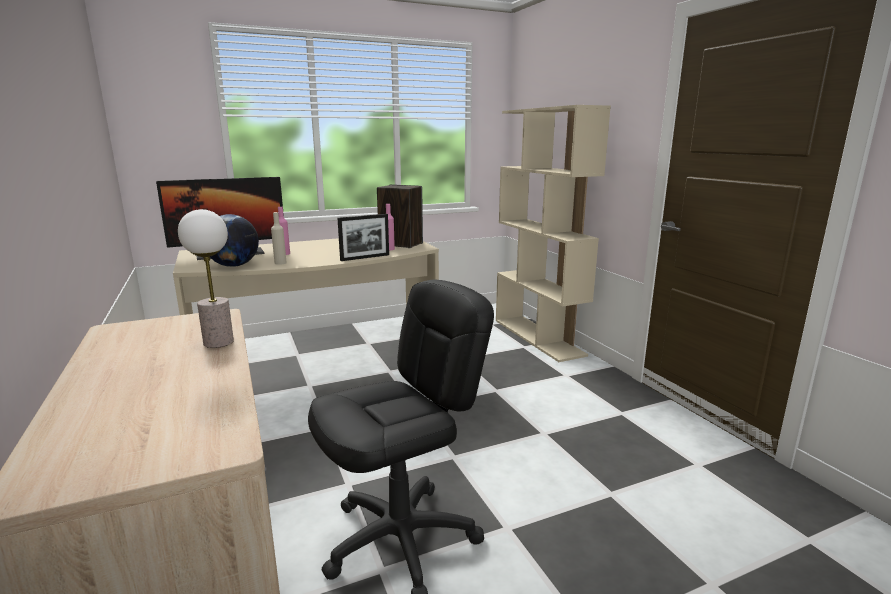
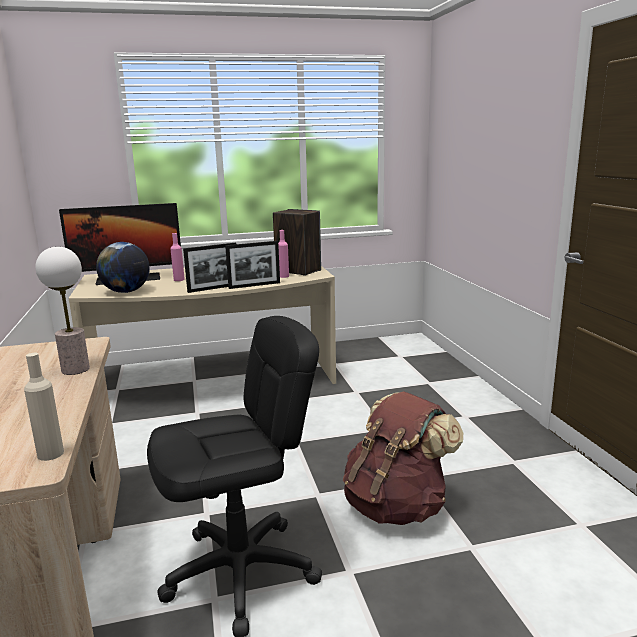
camera: 10 degrees right, 0 degrees up
beige bottle [271,212,287,265] -> beige bottle moved to [24,353,64,461]
beige bookcase [496,105,611,362] -> none
none -> picture frame [183,243,236,293]
none -> brown backpack [343,391,463,525]

